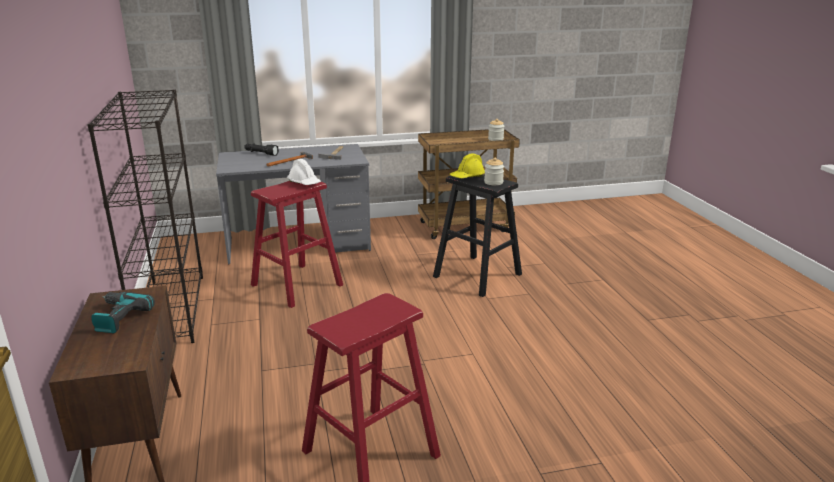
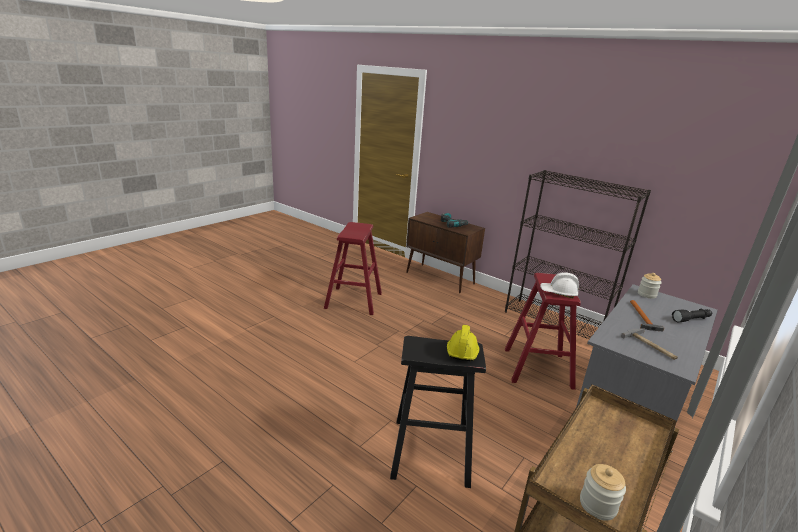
camera: 140 degrees right, 0 degrees up
jar [484,158,504,185] -> jar moved to [638,273,662,299]

